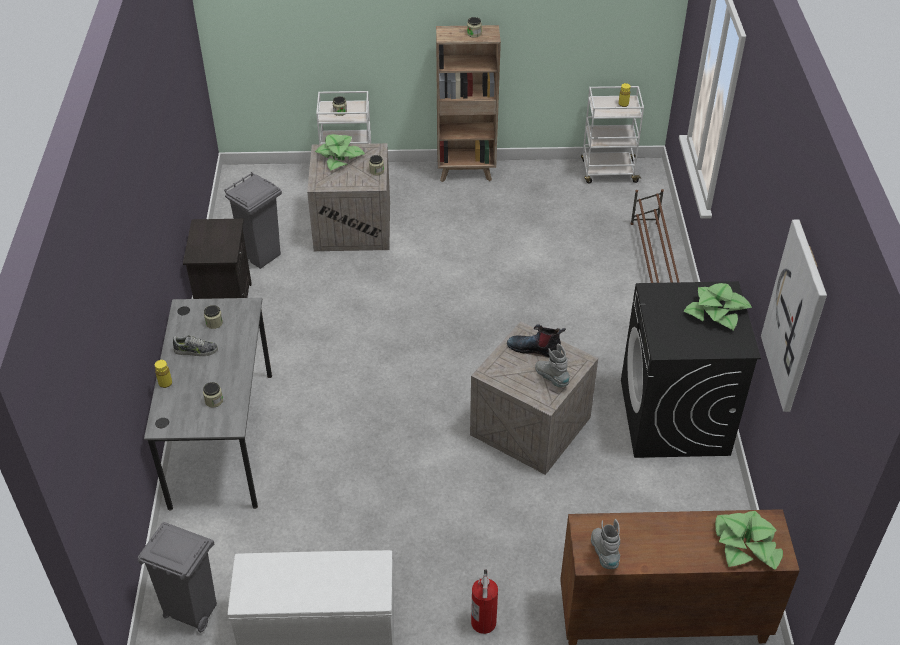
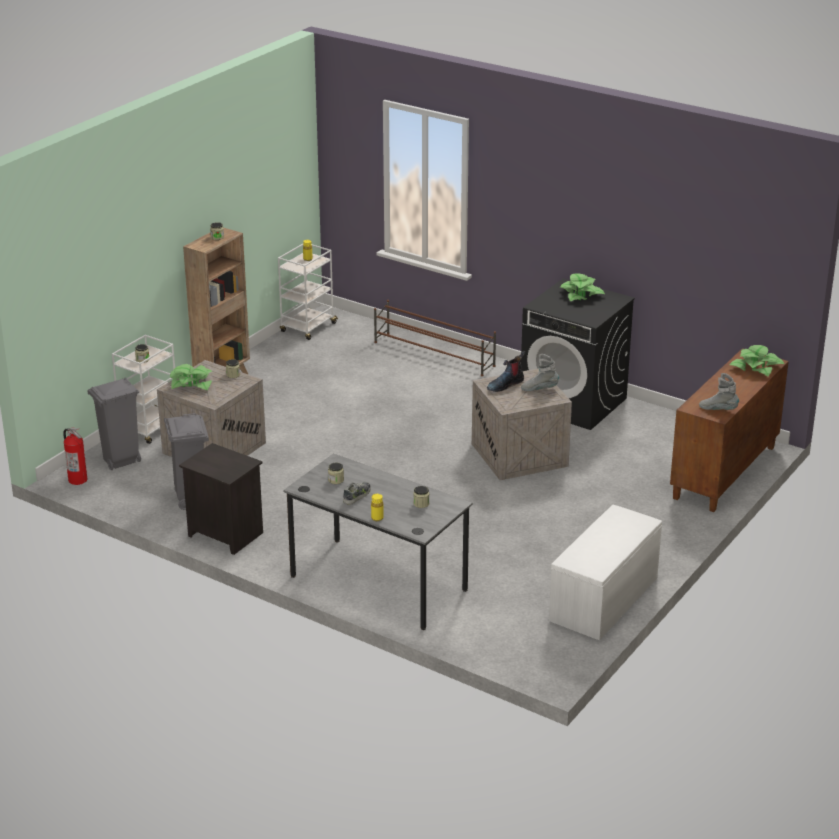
camera: 55 degrees left, 15 degrees down
grey trash can [138,522,217,633] -> grey trash can moved to [87,378,141,470]
fire extinguisher [471,569,498,634] -> fire extinguisher moved to [63,428,87,485]
picture [761,219,827,412] -> none

